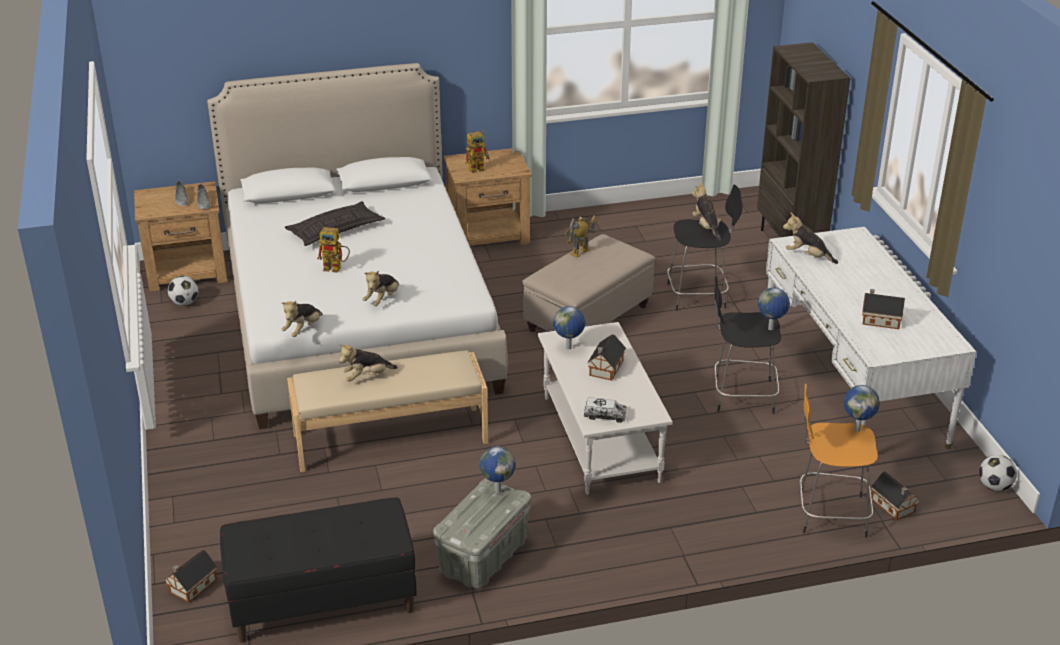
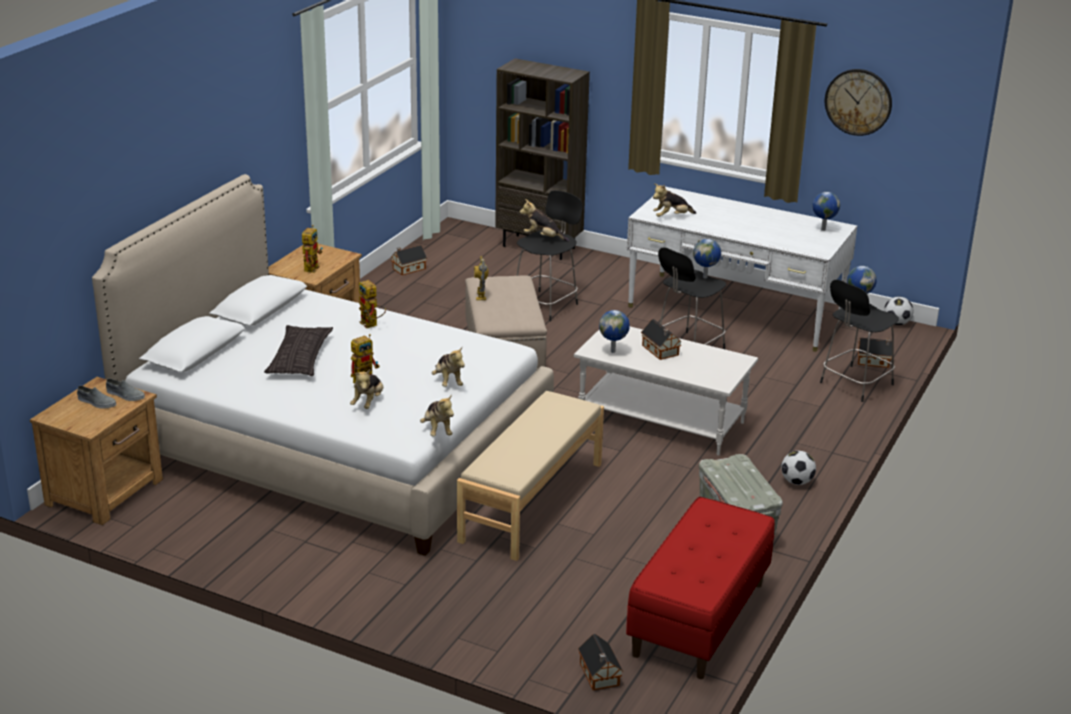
camera: 50 degrees left, 5 degrees down
football [168,276,198,306] -> football moved to [781,451,816,485]
black bench [220,497,417,643] -> red bench [626,497,775,679]
plush toy [339,344,398,382] -> plush toy moved to [350,370,383,409]
globe [480,446,515,493] -> globe moved to [812,192,840,231]
toy truck [584,398,626,423] -> none
orange stool [799,384,878,538] -> black stool [820,280,899,402]
toy house [862,289,905,329] -> toy house moved to [390,245,427,275]
none -> toy robot [359,280,386,328]
none -> wall clock [825,69,892,136]

